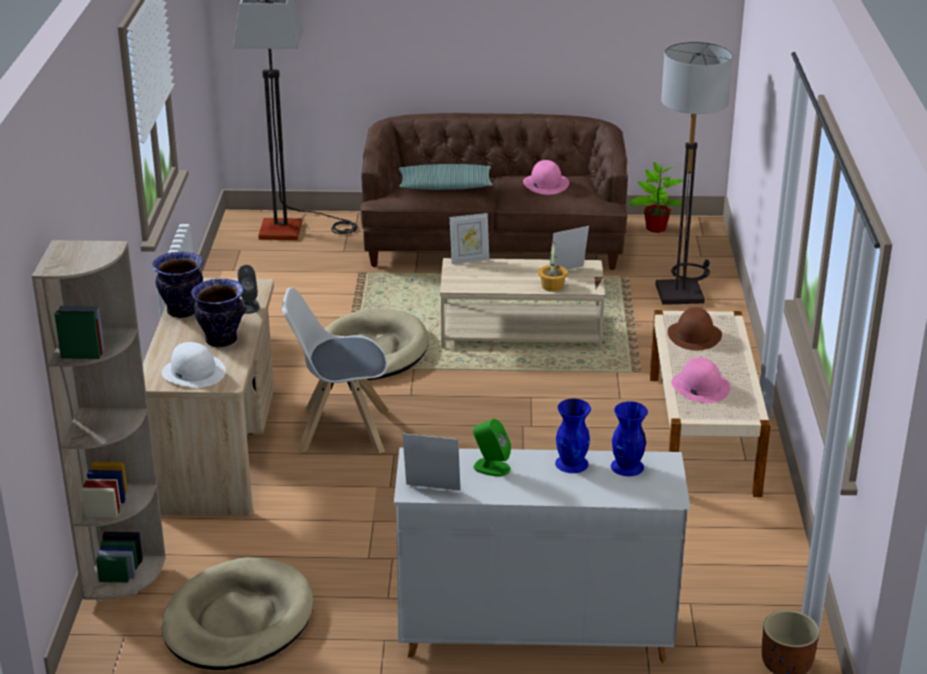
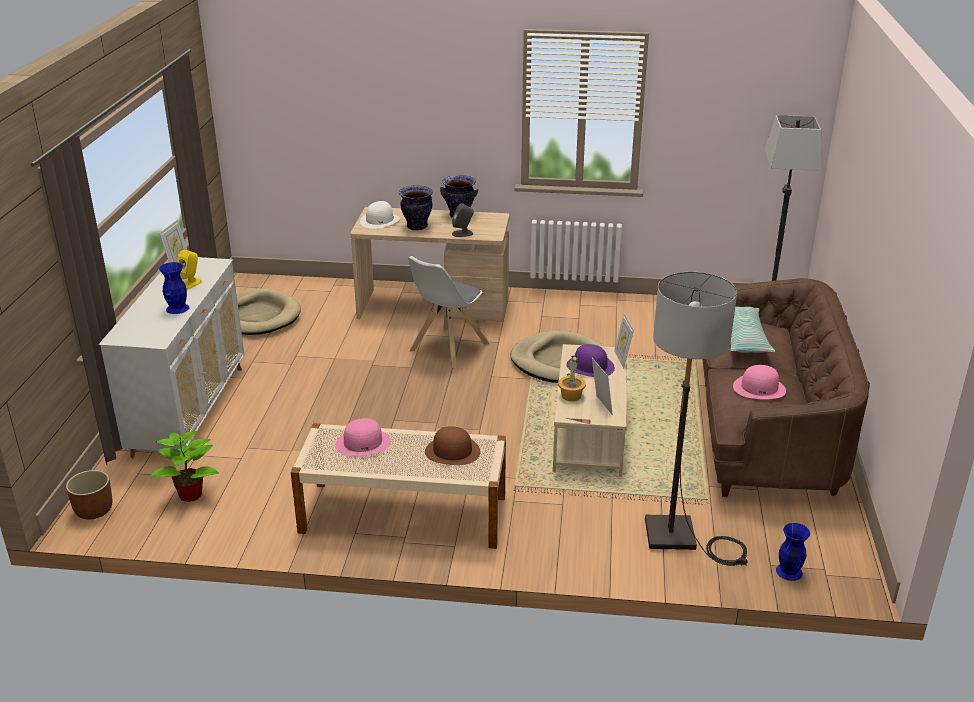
camera: 95 degrees right, 0 degrees up
beige bookcase [32,240,166,601] -> none
chair [282,287,389,453] -> chair turned 150 degrees counterclockwise [408,256,489,368]
green speaker [473,419,511,477] -> yellow speaker [177,250,202,289]
blue vase [611,401,648,476] -> blue vase moved to [776,523,810,581]
potted plant [628,162,683,233] -> potted plant moved to [150,429,219,502]
none -> purple hat [567,344,615,377]

